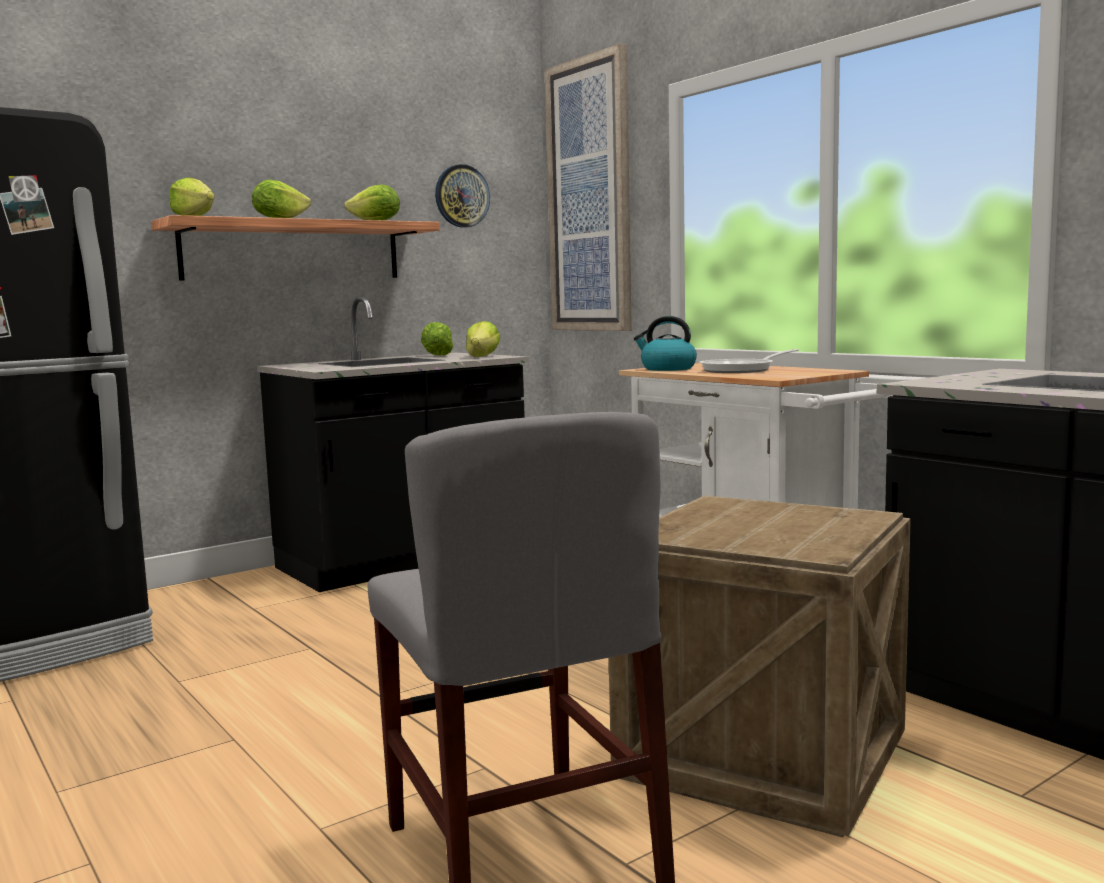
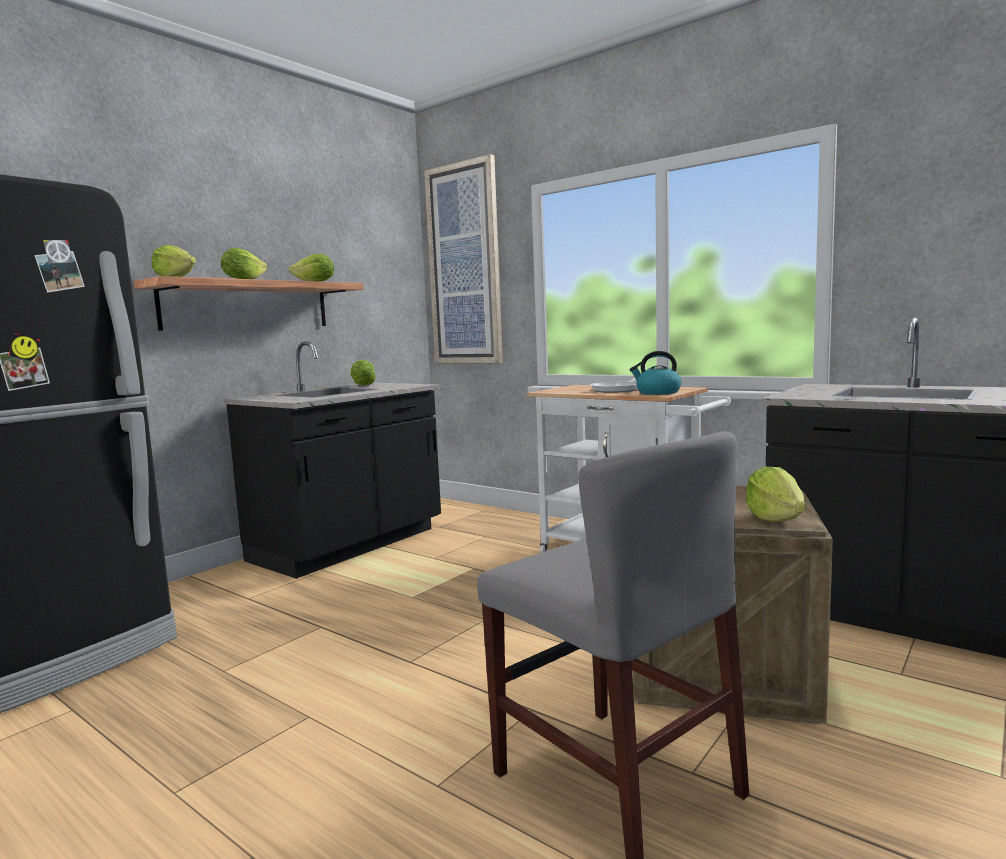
camera: 15 degrees left, 0 degrees up
wall clock [435,164,490,228] -> none
lettuce [466,321,500,357] -> lettuce moved to [745,466,805,522]
kettle [634,316,697,371] -> kettle moved to [630,351,681,395]

